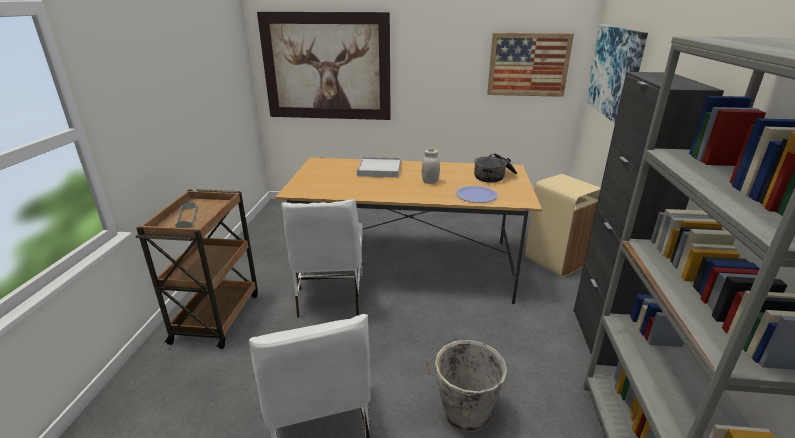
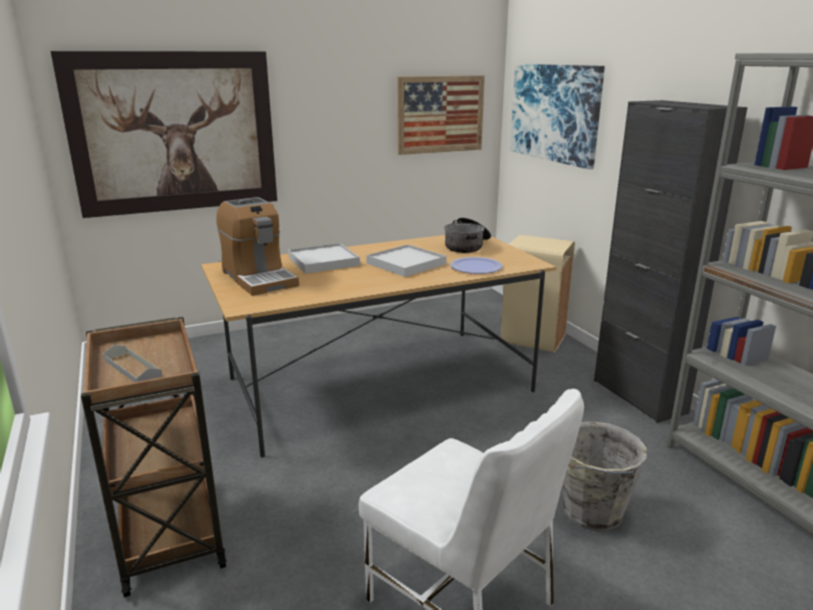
camera: 30 degrees left, 5 degrees down
white chair [281,199,363,318] -> none
white jar [422,149,440,184] -> white tray [366,244,446,277]
none -> coffee machine [216,197,299,296]

